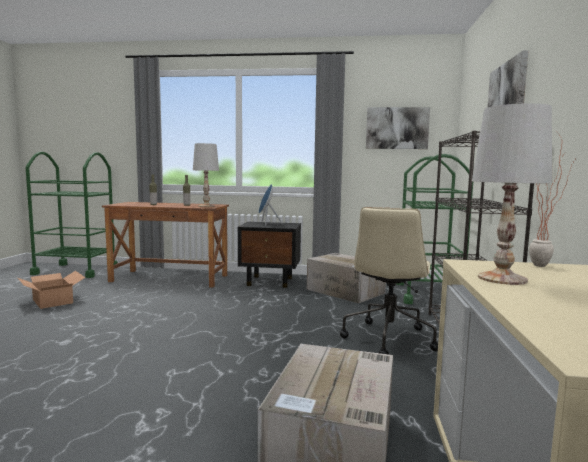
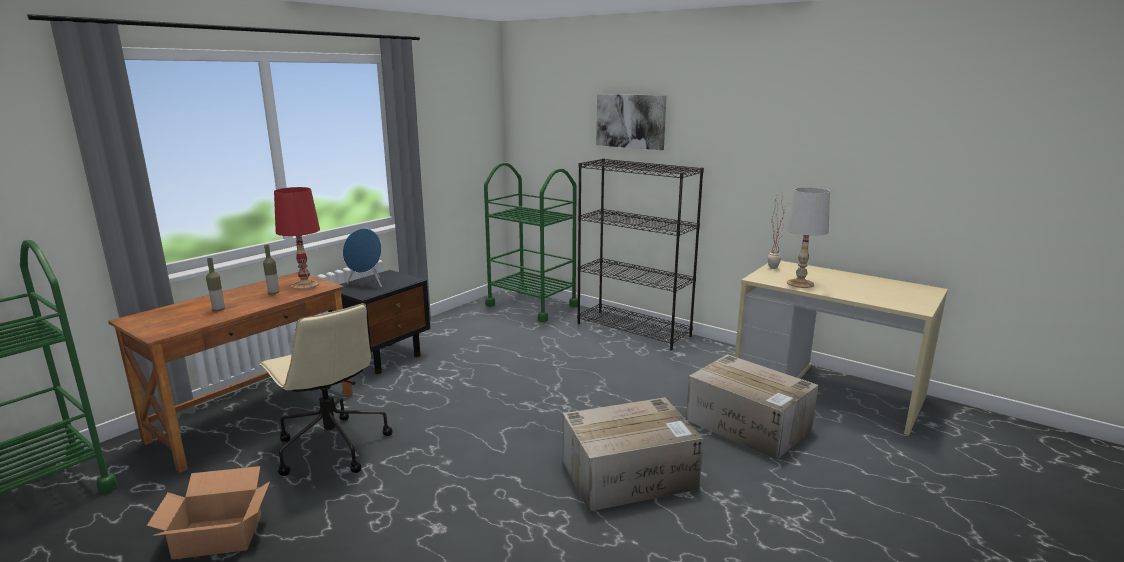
camera: 60 degrees left, 10 degrees up
white table lamp [193,143,219,207] -> red table lamp [274,187,320,289]
cardboard box [307,253,386,303] -> cardboard box moved to [563,398,704,511]
beige office chair [340,207,438,354] -> beige office chair moved to [259,303,392,476]
picture [366,107,430,149] -> none

